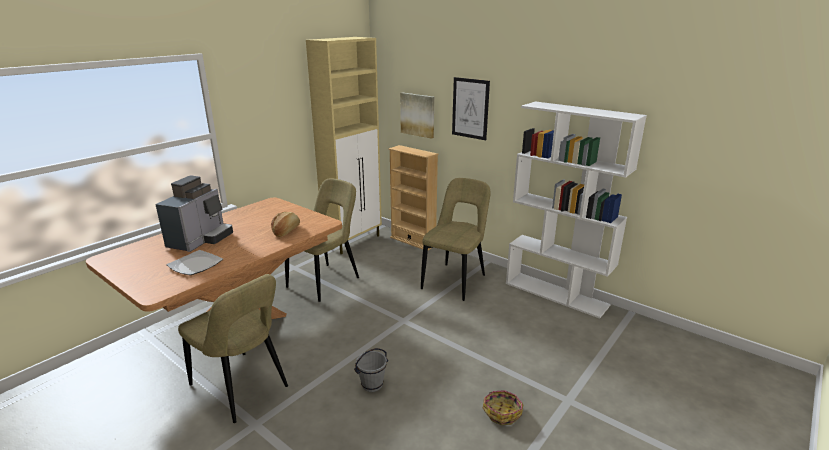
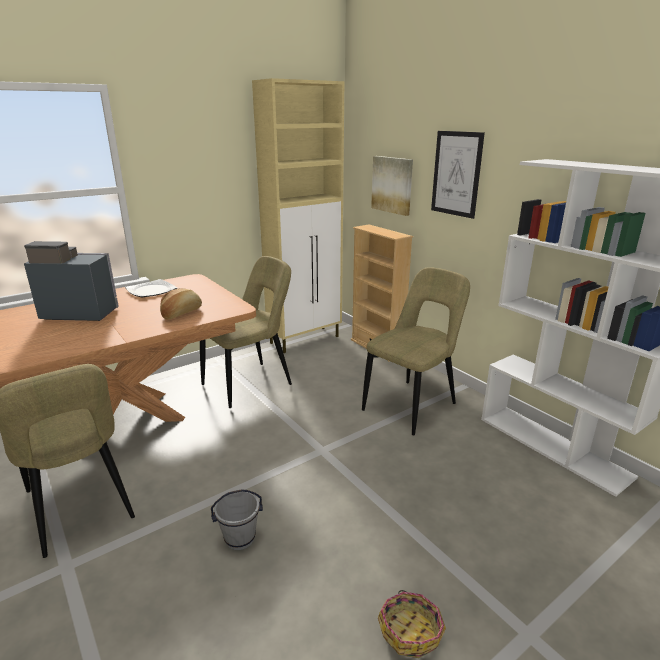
camera: 15 degrees right, 0 degrees up
coffee machine [155,175,233,252] -> coffee machine turned 120 degrees counterclockwise [24,241,119,321]
plate [166,250,223,275] -> plate moved to [125,279,178,297]

